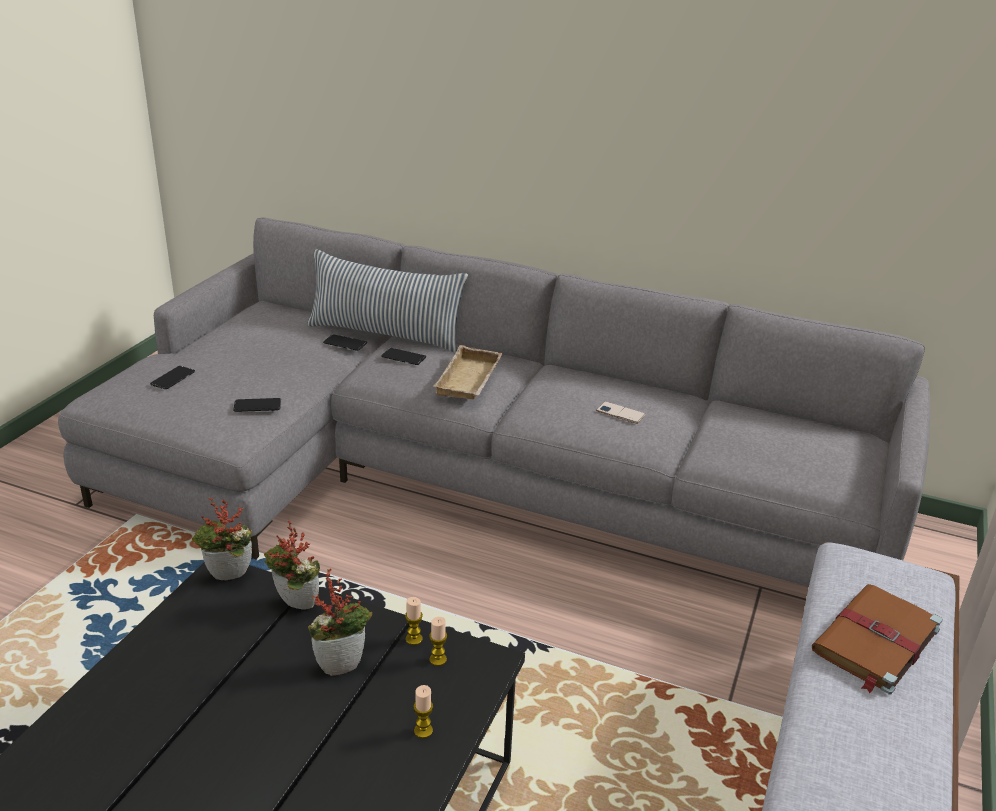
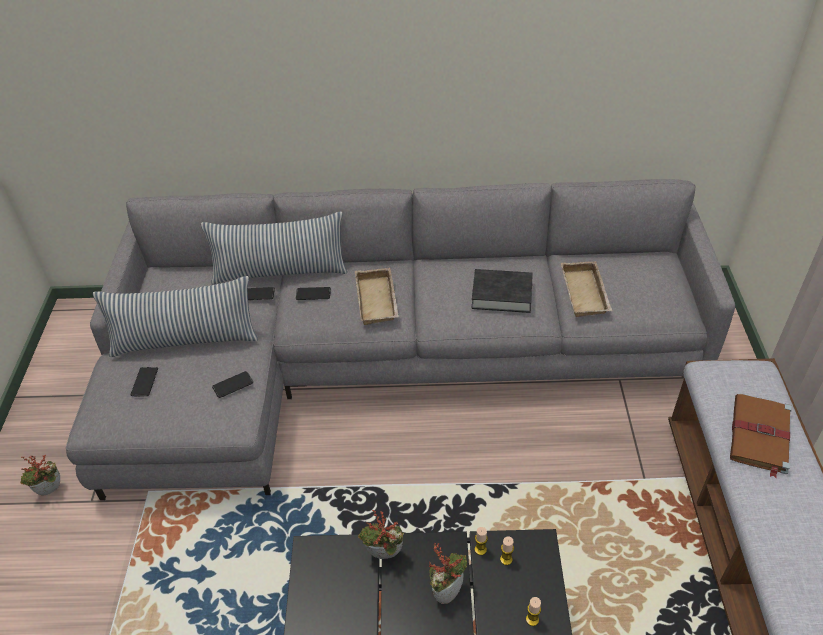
camera: 20 degrees left, 15 degrees up
potted plant [192,497,252,580] -> potted plant moved to [20,455,60,496]
phone [596,401,645,424] -> black book [472,269,533,313]
none -> pillow [93,276,258,357]
none -> beige tray [561,261,612,317]

